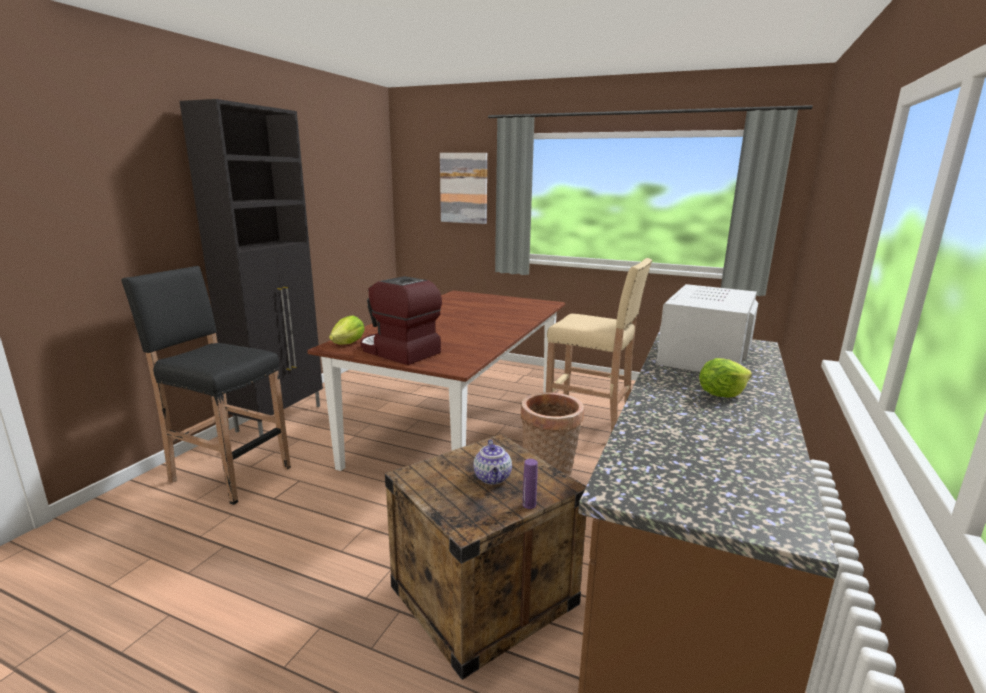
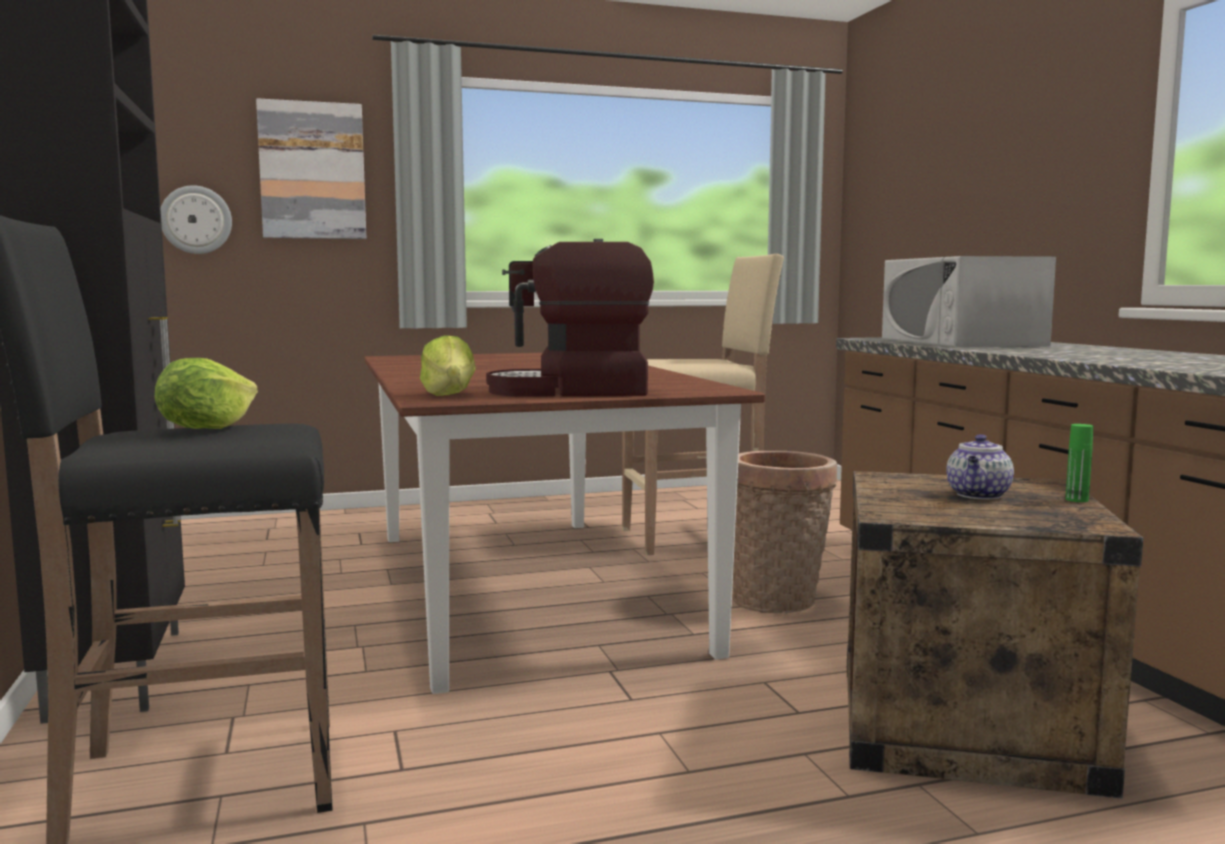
camera: 40 degrees left, 10 degrees down
teapot [473,439,512,485] -> teapot turned 75 degrees clockwise [946,434,1014,499]
purple bottle [523,459,538,509] -> green bottle [1066,424,1093,502]
lettuce [699,358,752,397] -> lettuce moved to [154,358,258,429]
none -> wall clock [161,185,232,254]

